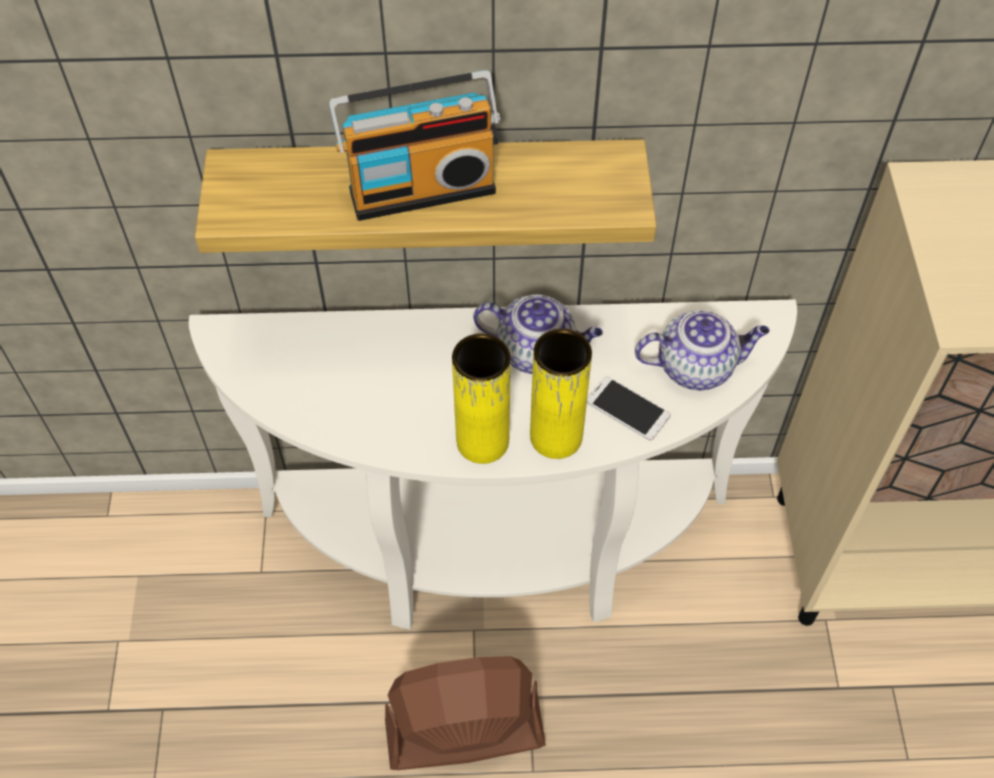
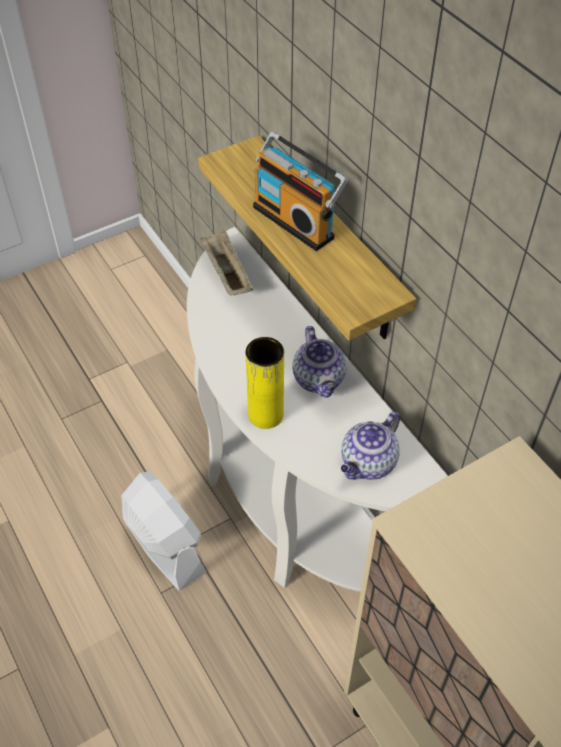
camera: 60 degrees right, 5 degrees down
brown fan [385,656,546,770] -> white fan [121,472,207,591]
yellow vase [452,333,511,464] -> none
phone [587,377,671,440] -> none
teapot [635,310,769,391] -> teapot turned 75 degrees clockwise [341,412,400,480]
none -> beige tray [200,229,253,296]

